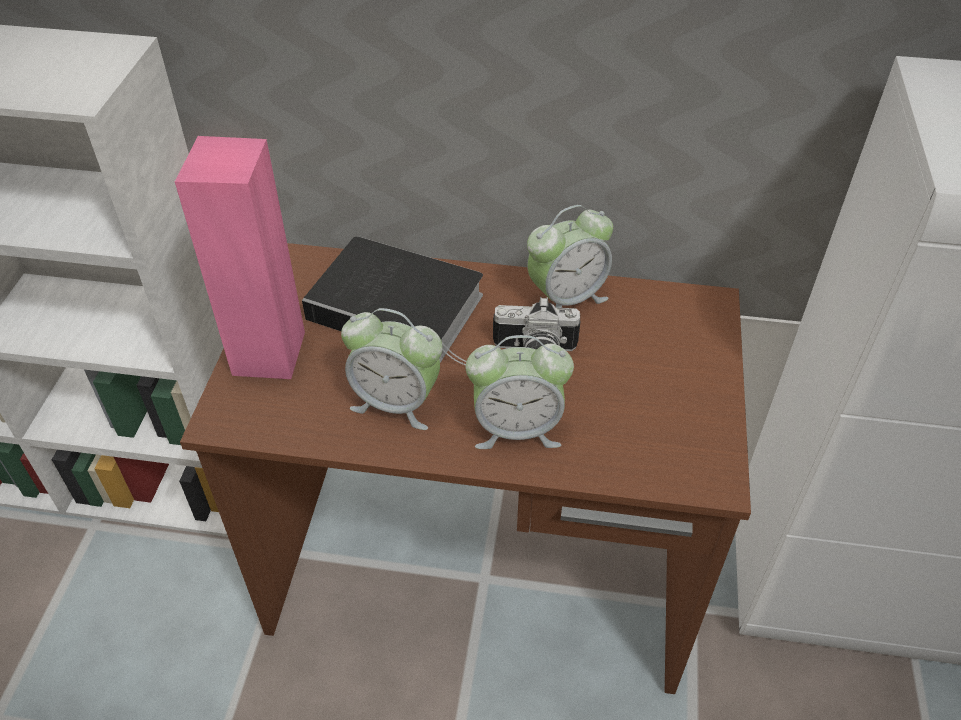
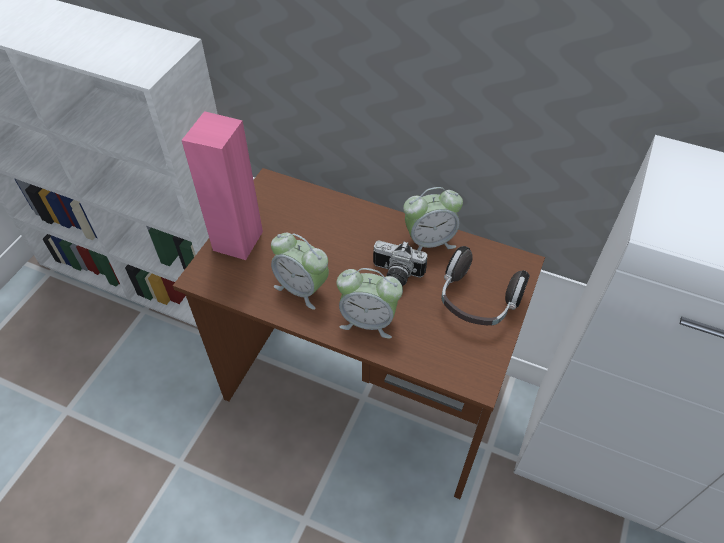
camera: 15 degrees right, 5 degrees up
book [302,236,483,366] -> none
none -> headphones [441,246,530,325]

